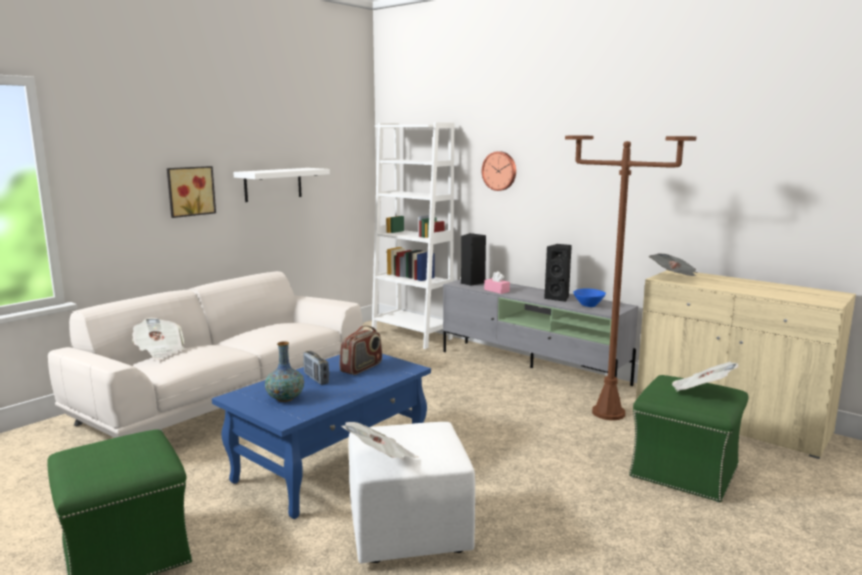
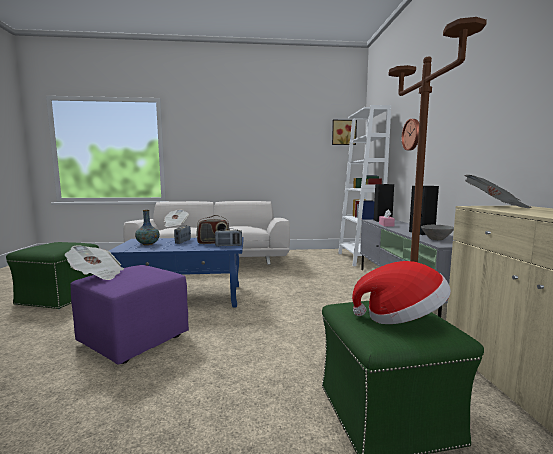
camera: 45 degrees right, 5 degrees down
picture [167,166,216,218] -> picture moved to [332,120,357,145]
white shelf [233,168,330,202] -> none
white ottoman [349,422,475,564] -> purple ottoman [71,265,189,365]
blue bowl [573,288,606,307] -> grey bowl [421,225,454,240]
newspaper [672,362,739,392] -> hat [352,261,451,324]
none -> radio [215,228,242,246]

